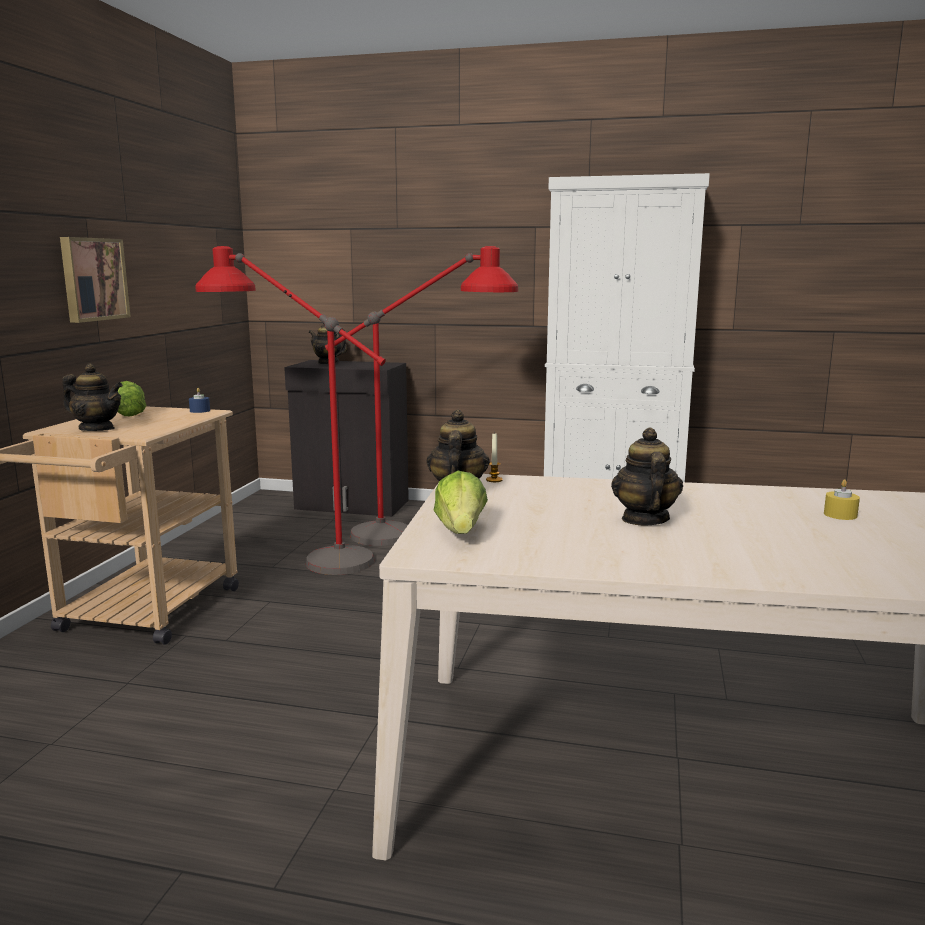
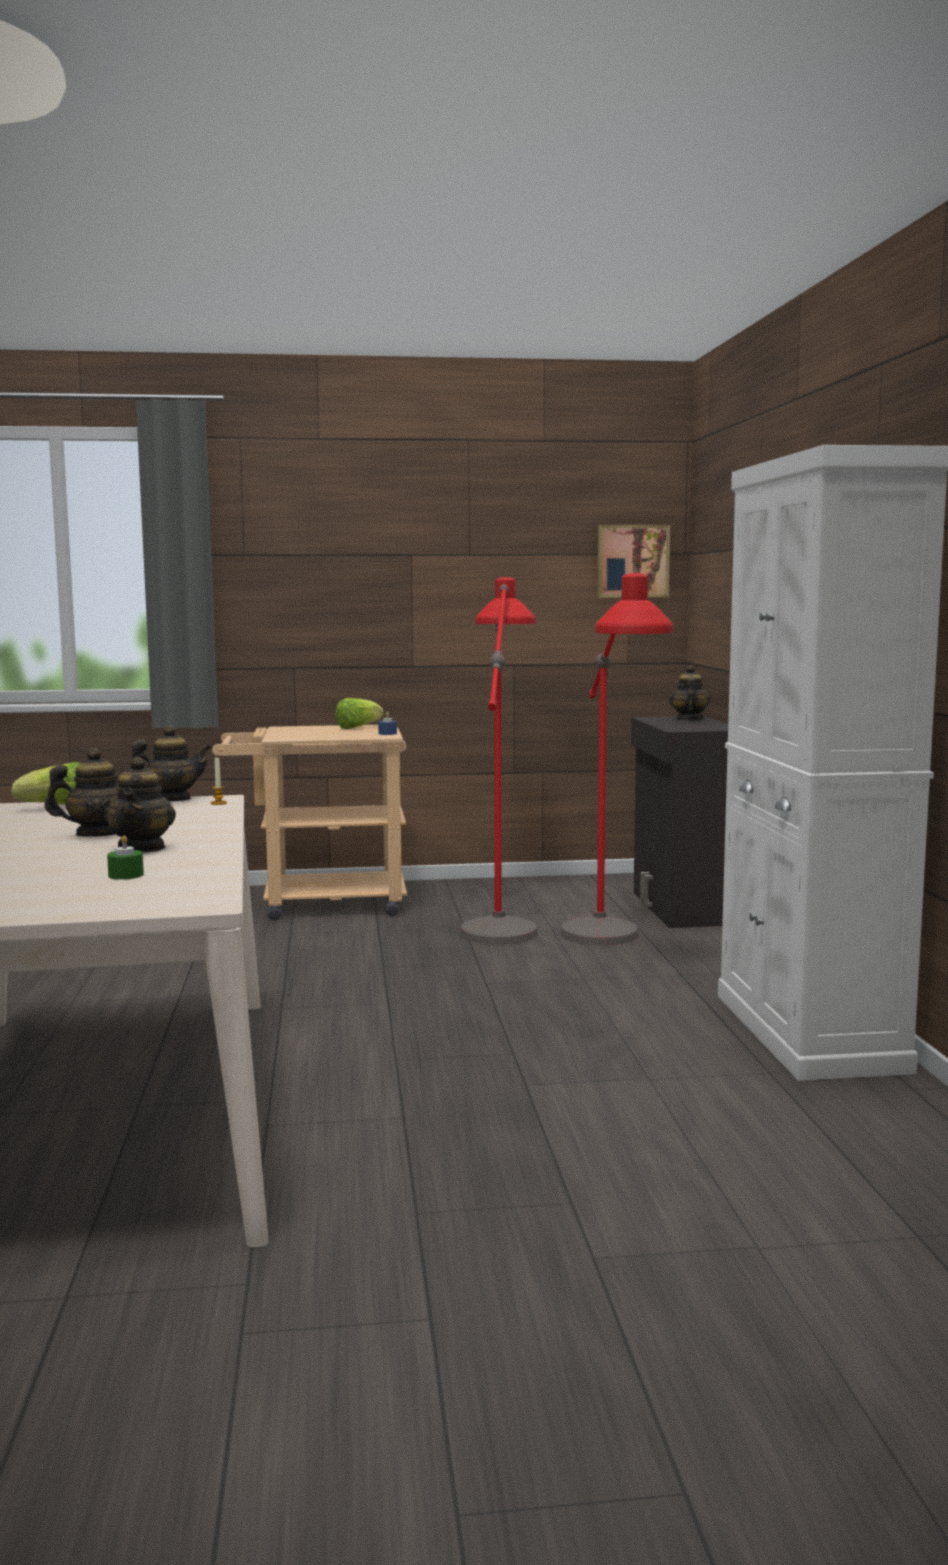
camera: 70 degrees right, 5 degrees down
picture [60,237,131,323] -> picture moved to [597,525,670,598]
teapot [62,364,123,431] -> teapot moved to [104,757,176,852]
yellow candle [824,479,860,520] -> green candle [107,835,144,880]

